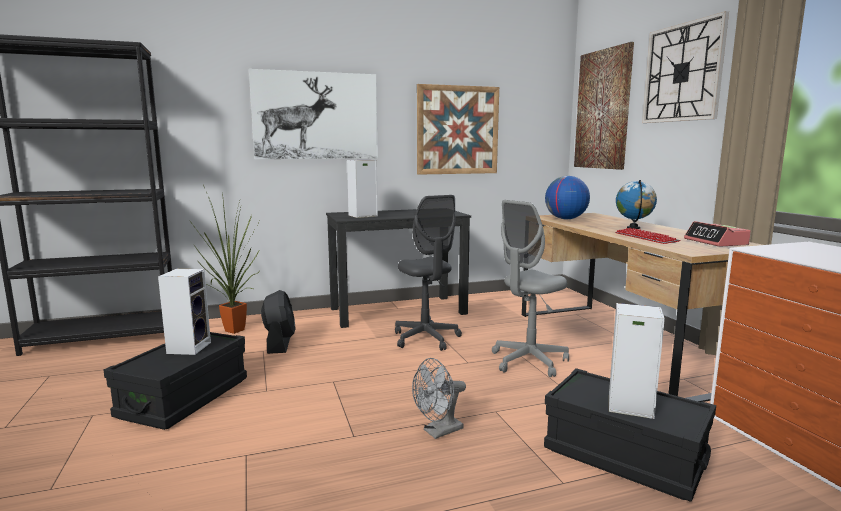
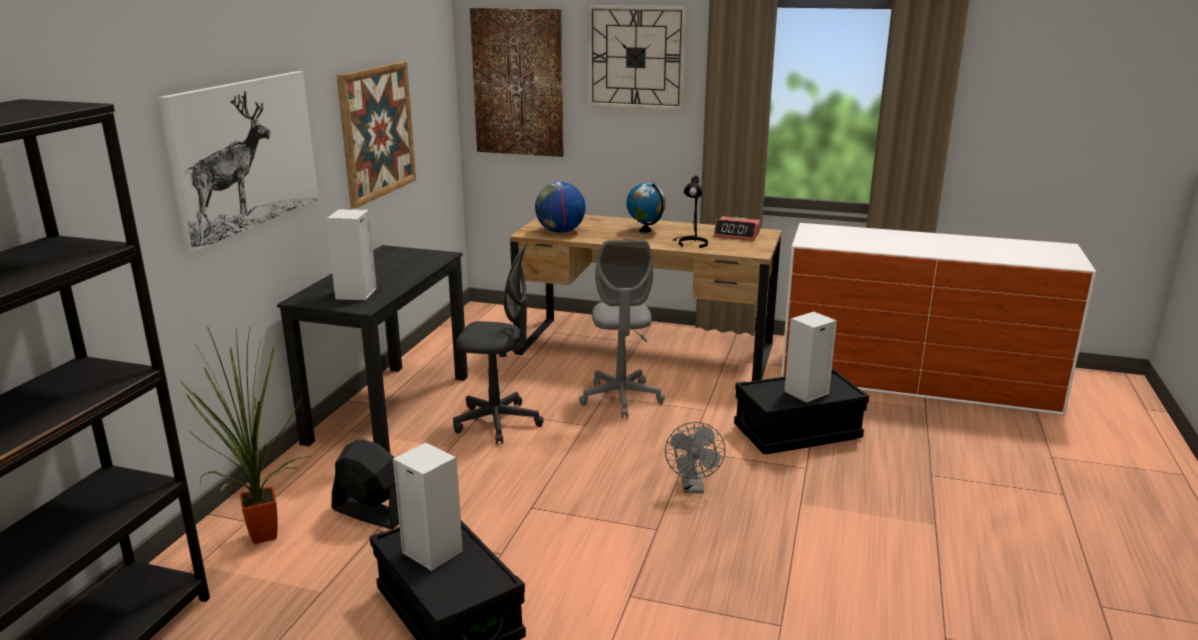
camera: 55 degrees left, 10 degrees up
keyboard [615,228,681,244] -> black table lamp [672,175,708,248]

